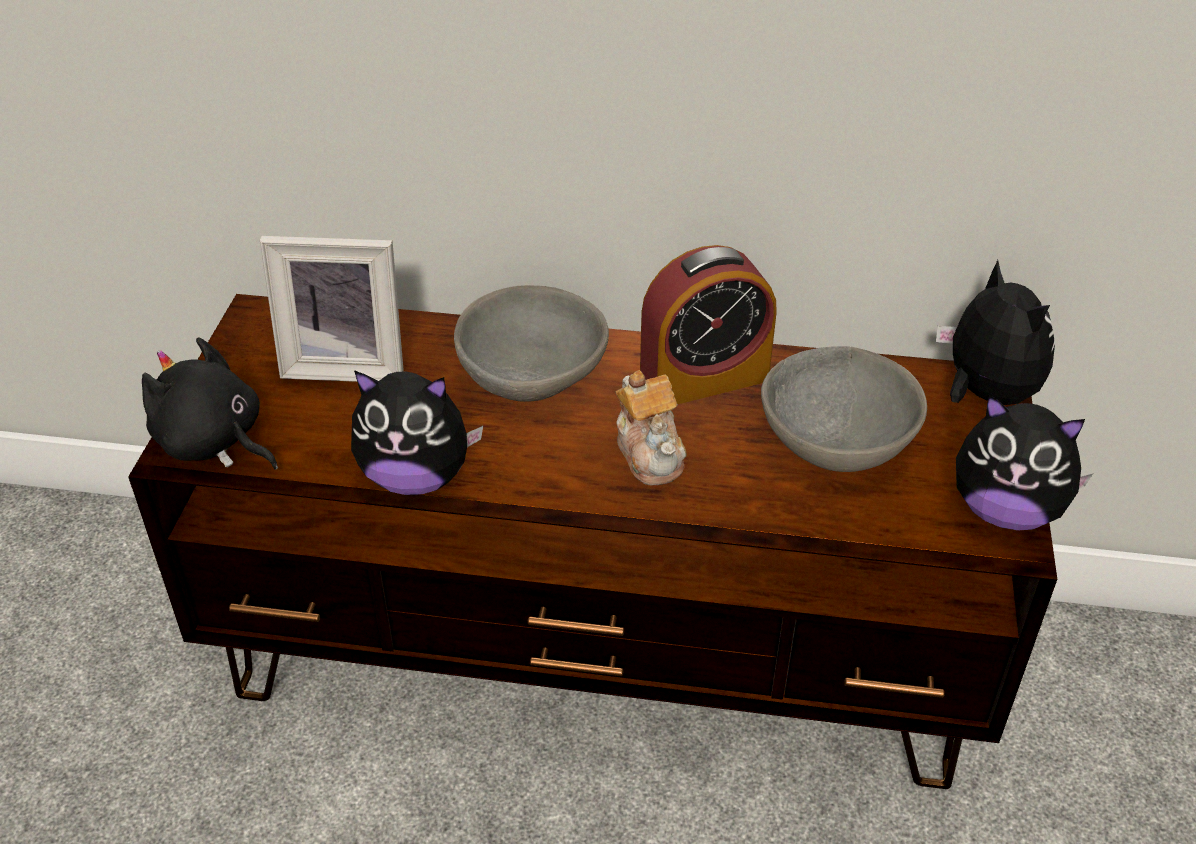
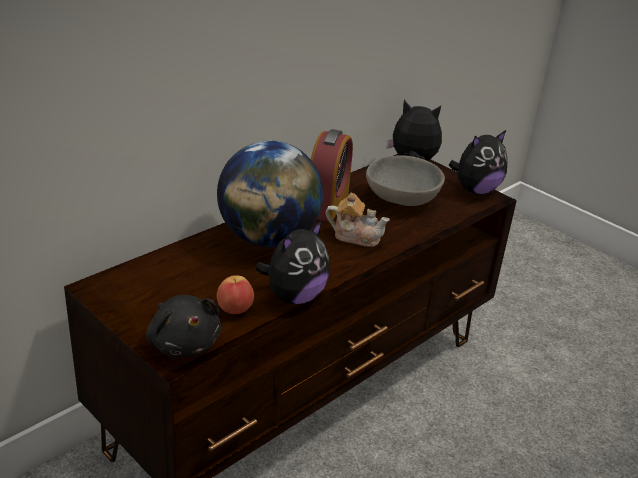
camera: 55 degrees left, 10 degrees down
black plush toy [142,337,278,470] -> black plush toy turned 105 degrees counterclockwise [146,295,221,357]
picture frame [260,236,404,382] -> none
grey bowl [454,285,609,402] -> globe [217,140,323,247]
none -> apple [216,275,254,314]

